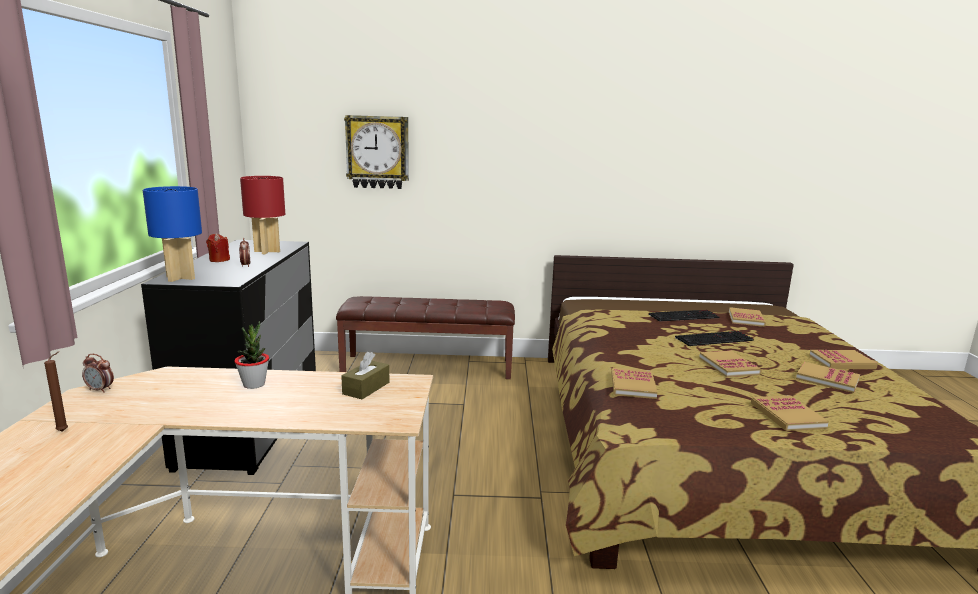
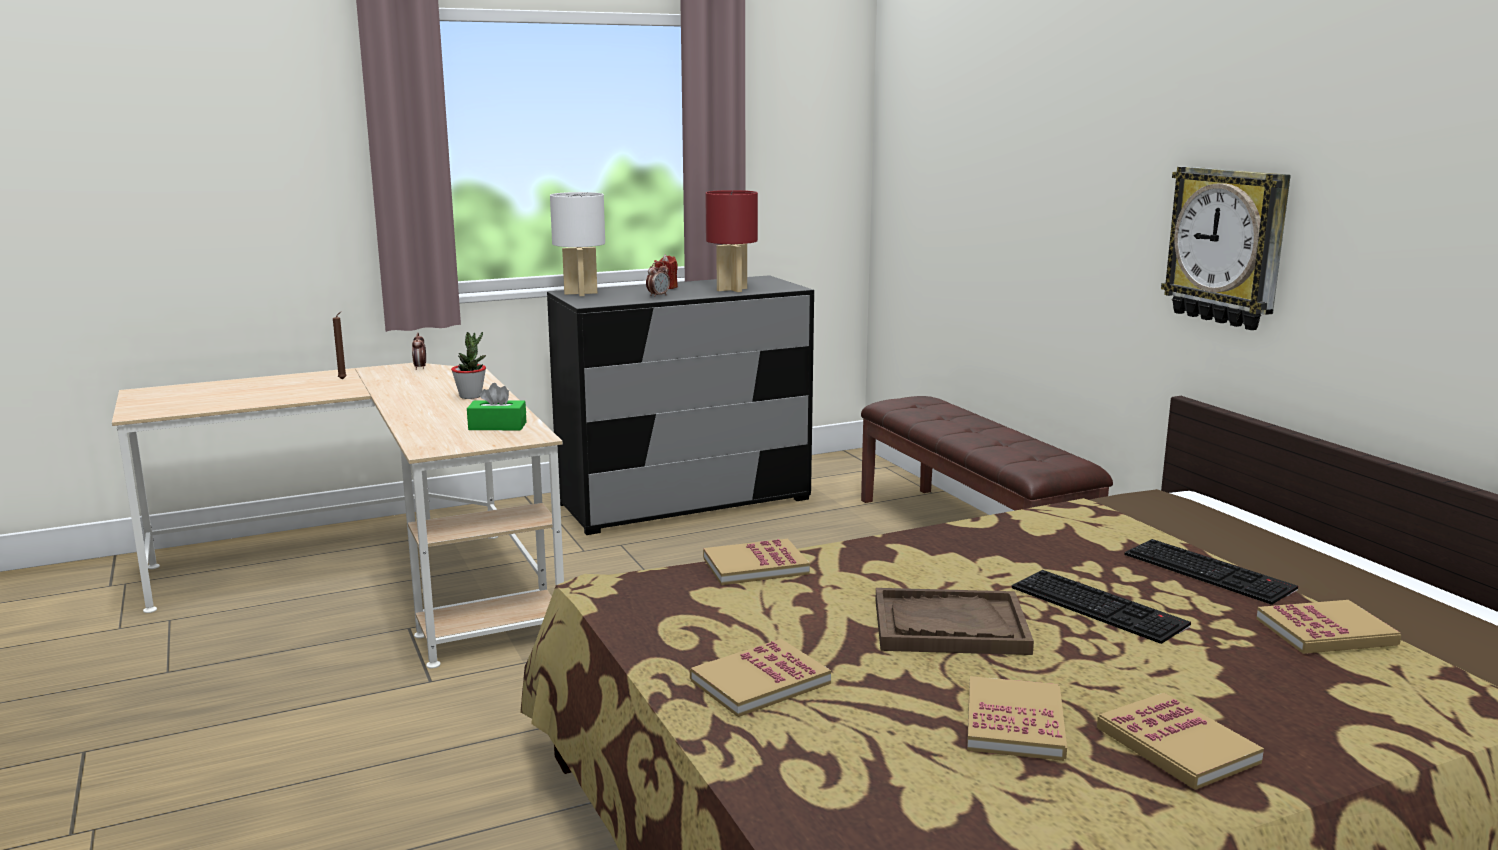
camera: 65 degrees right, 0 degrees up
blue table lamp [143,186,202,282] -> white table lamp [550,192,605,296]
brown tissue box [341,352,390,399] -> green tissue box [467,383,526,430]
wall clock [344,115,409,189] -> wall clock moved to [1161,166,1291,330]
book [699,351,762,377] -> brown tray [875,588,1034,655]

